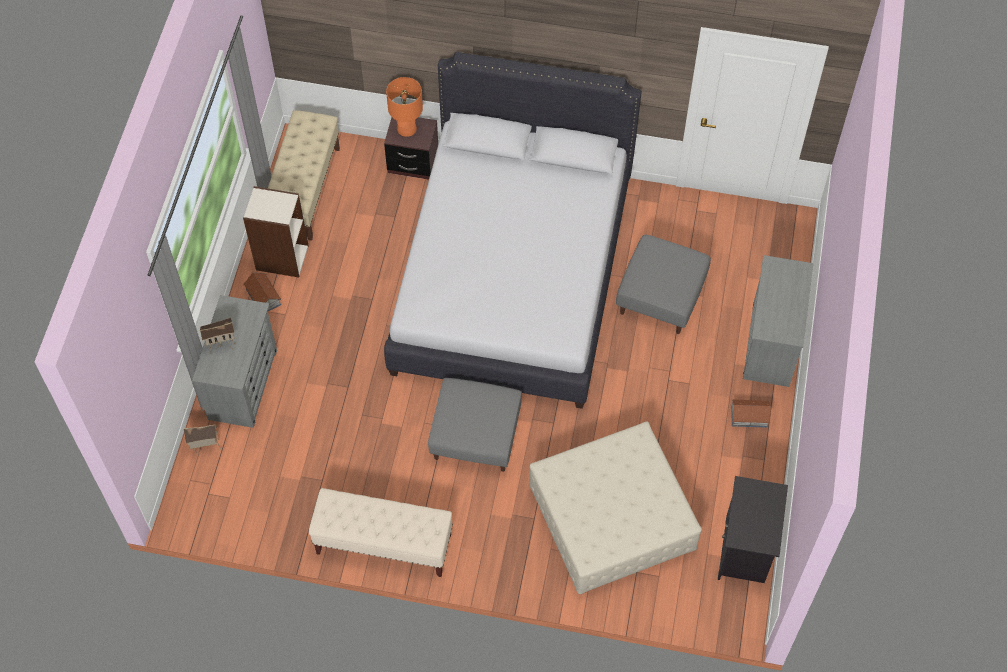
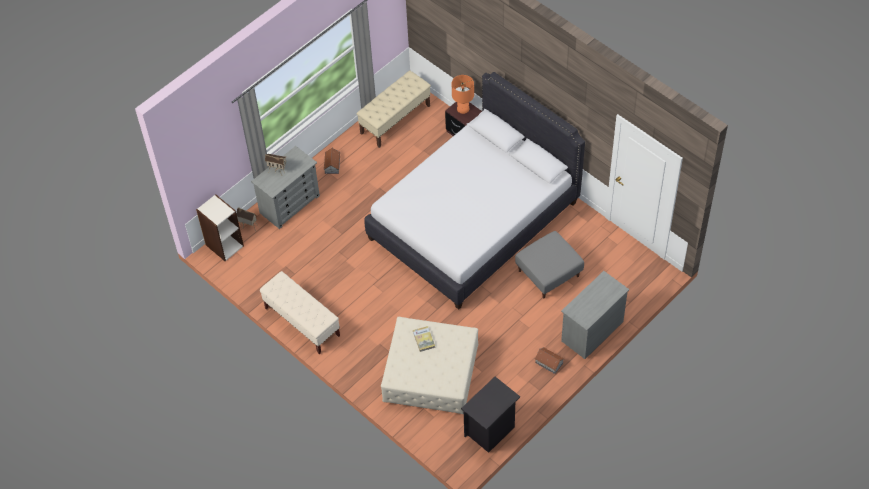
camera: 35 degrees right, 5 degrees down
bookcase [243,186,309,278] -> bookcase moved to [196,194,244,261]
grey ottoman [428,378,522,472] -> none
none -> book [413,326,435,352]

